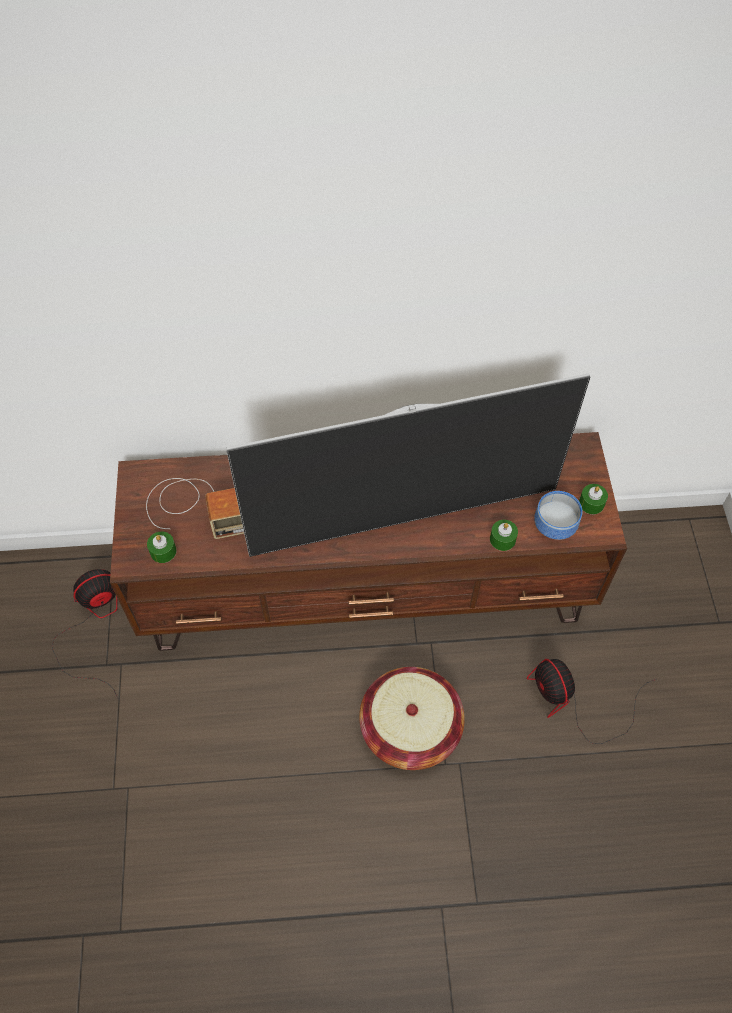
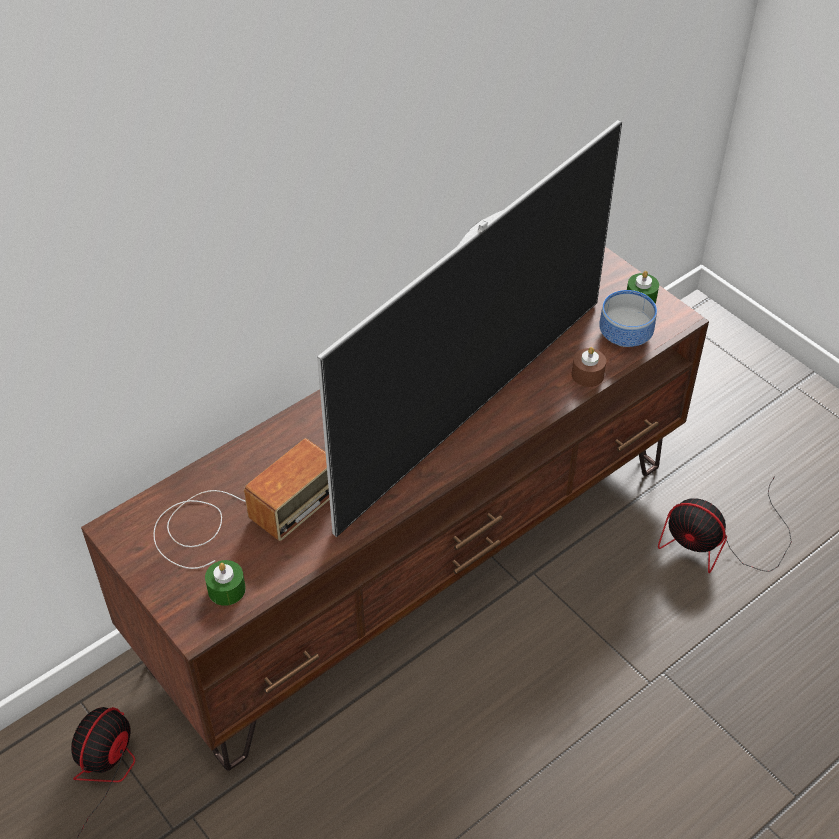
camera: 35 degrees left, 10 degrees down
basket [359,667,465,770] -> none
green candle [490,520,518,551] -> brown candle [572,347,606,387]

